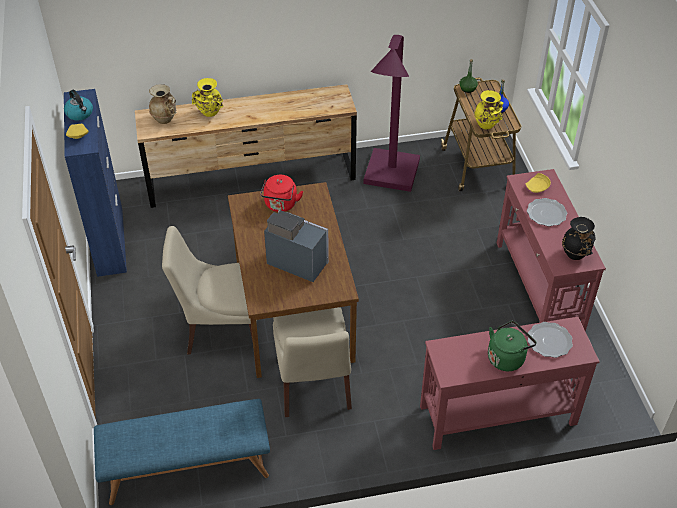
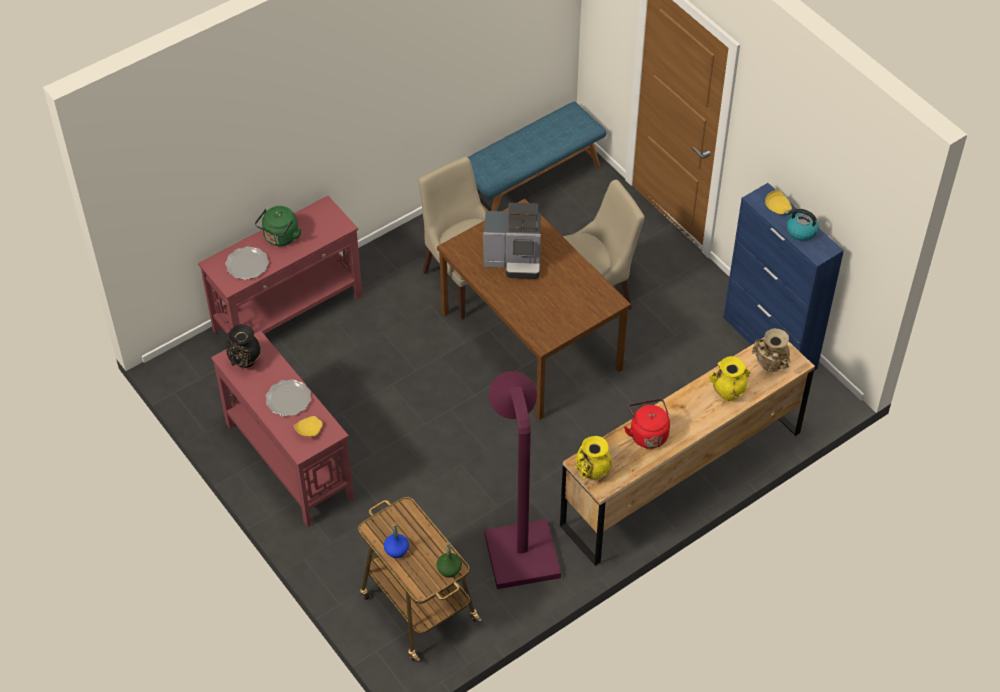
camera: 155 degrees right, 5 degrees up
red kettle [260,175,303,212] -> red kettle moved to [624,399,670,449]
yellow vase [474,90,504,129] -> yellow vase moved to [575,436,612,480]

